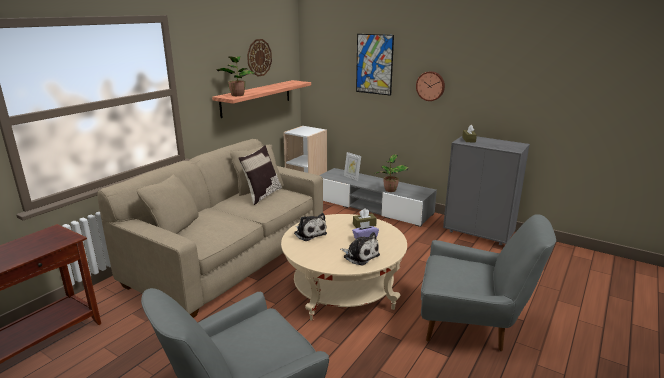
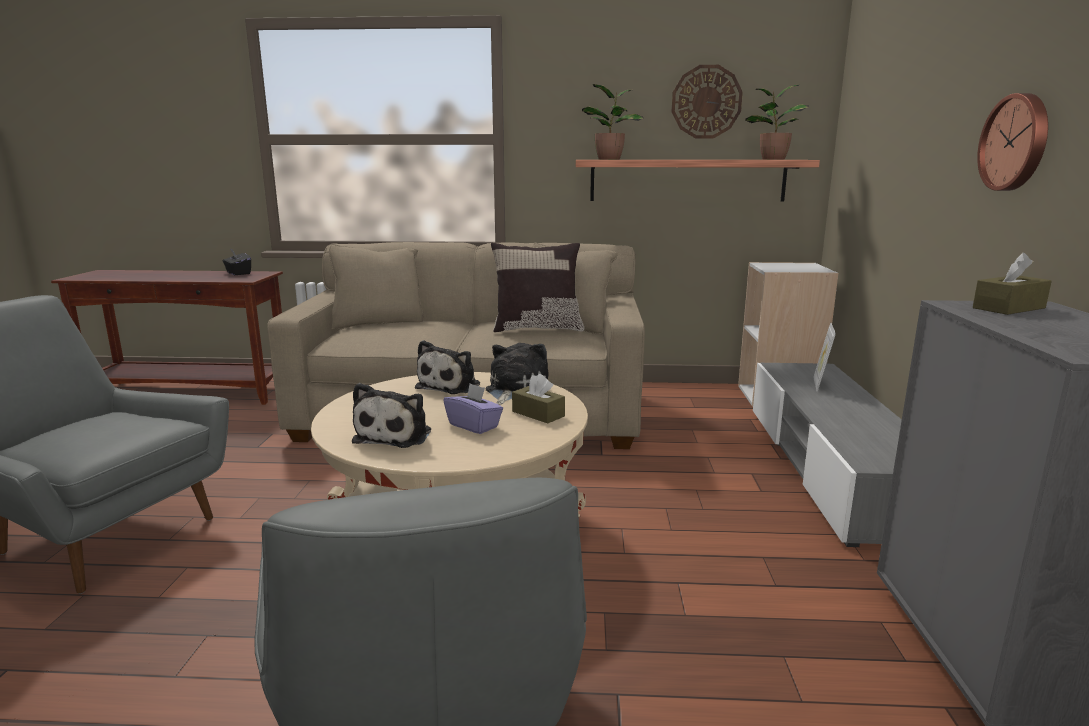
camera: 60 degrees right, 5 degrees down
picture [356,34,394,96] -> none
potted plant [374,154,409,192] -> potted plant moved to [745,84,809,160]
none -> black tissue box [223,248,251,275]
none -> plush toy [486,343,549,405]

